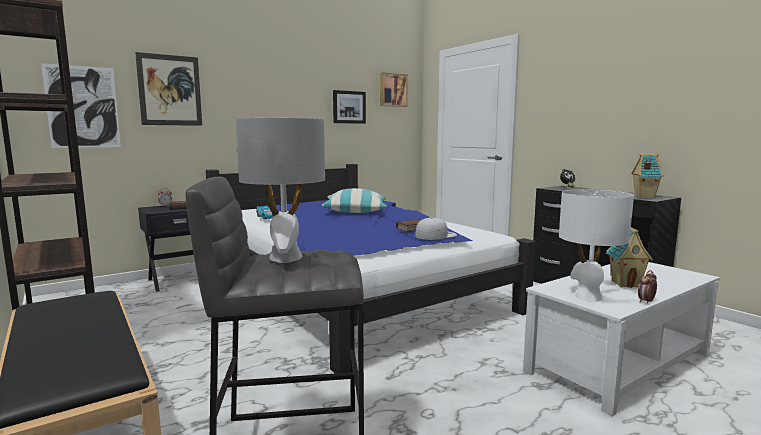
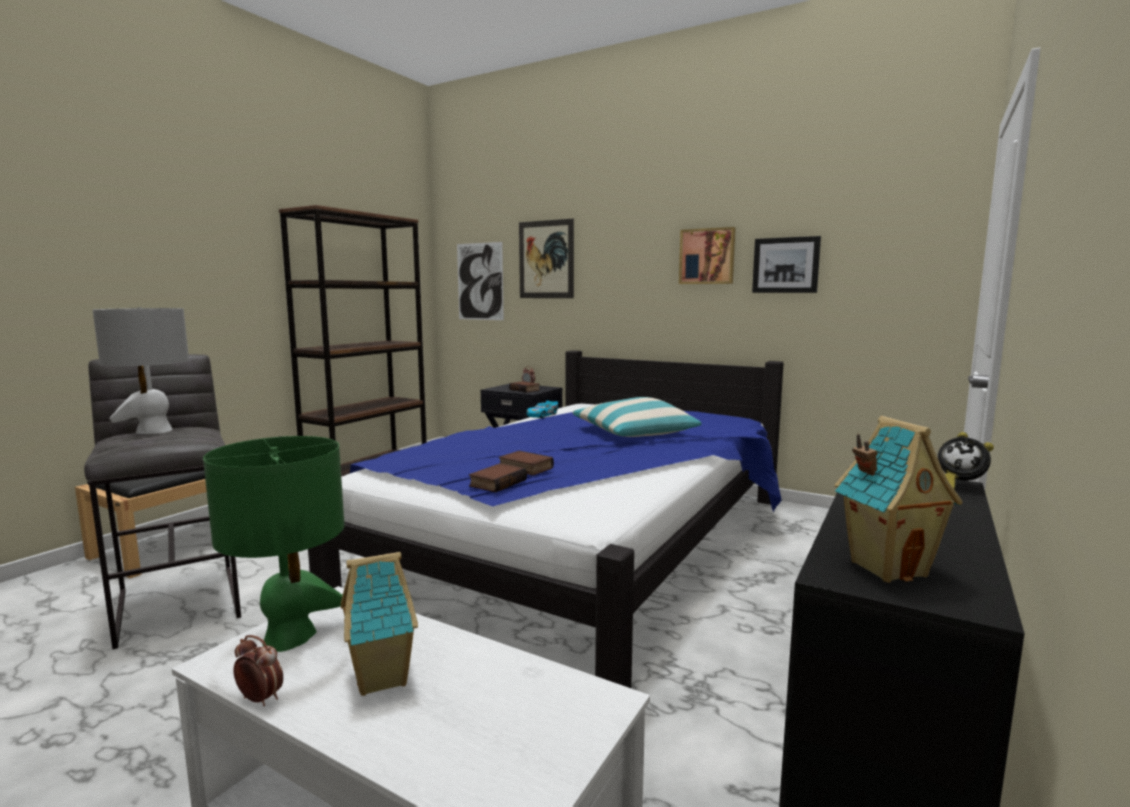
camera: 65 degrees right, 0 degrees up
picture [380,72,408,107] -> picture moved to [679,227,735,284]
white cap [415,218,457,240] -> book [469,463,527,492]
white table lamp [559,189,634,302] -> green table lamp [203,436,344,652]

